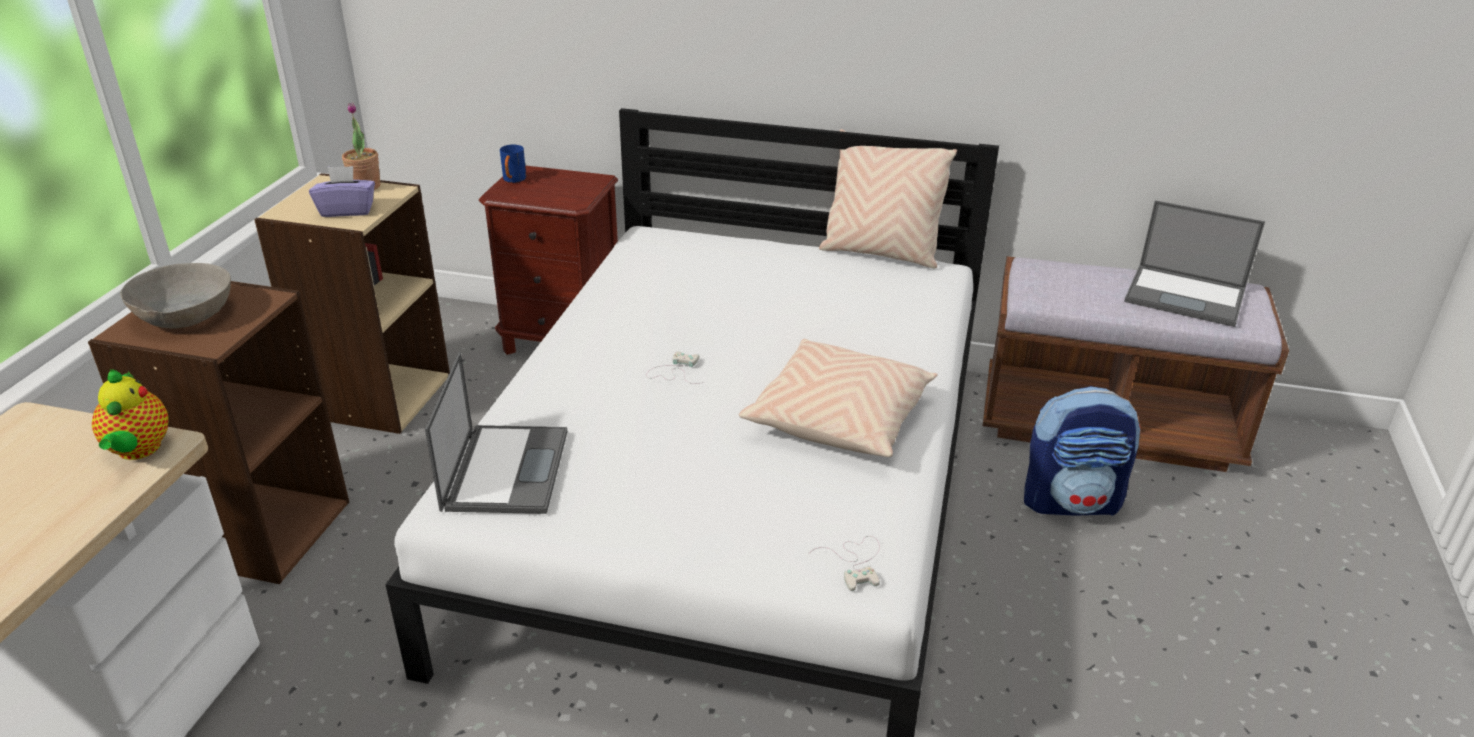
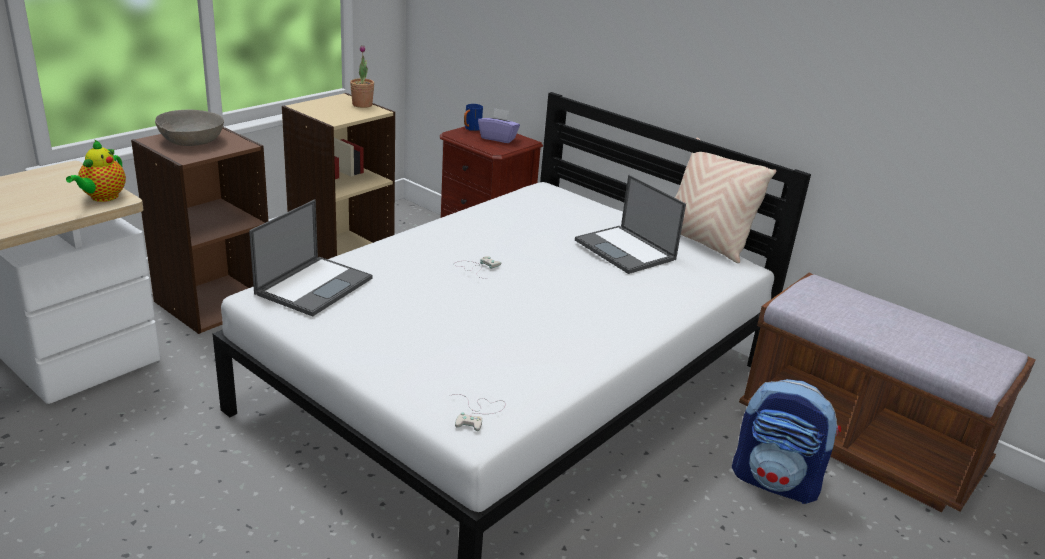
camera: 25 degrees right, 5 degrees down
purple tissue box [309,166,375,217] -> purple tissue box moved to [478,108,520,143]
beige pillow [739,339,938,457] -> none
laptop [1124,200,1265,327] -> laptop moved to [575,175,686,274]

